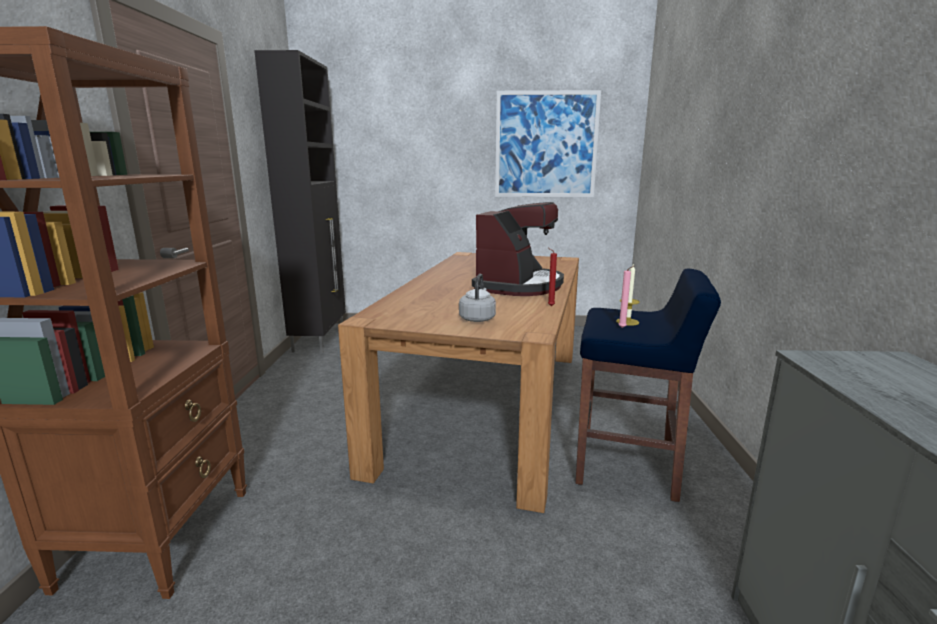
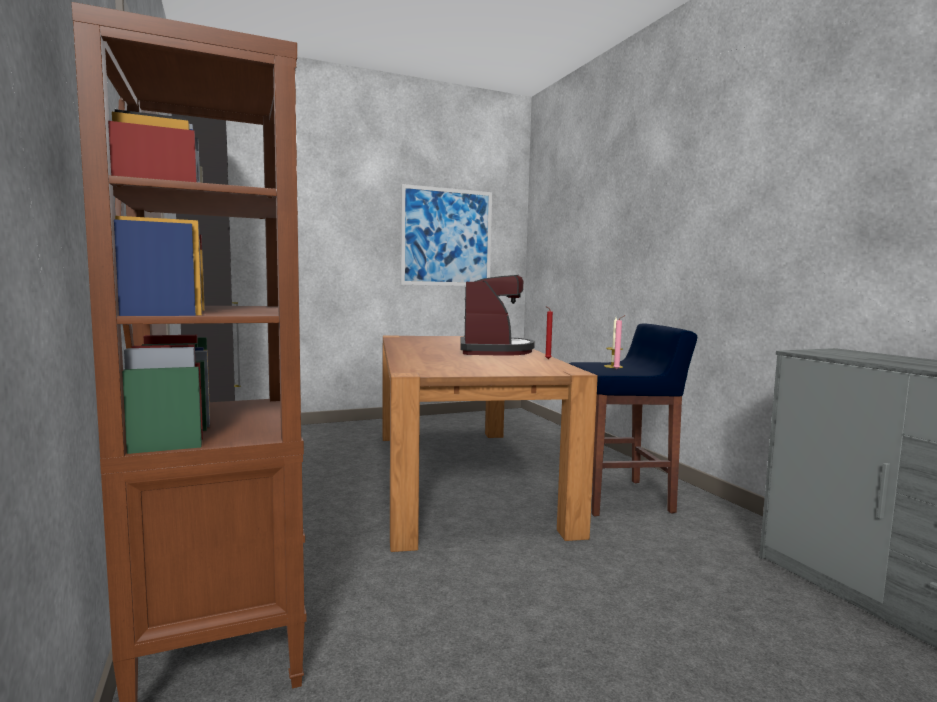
camera: 25 degrees left, 10 degrees down
grey kettle [459,274,496,322] -> none

